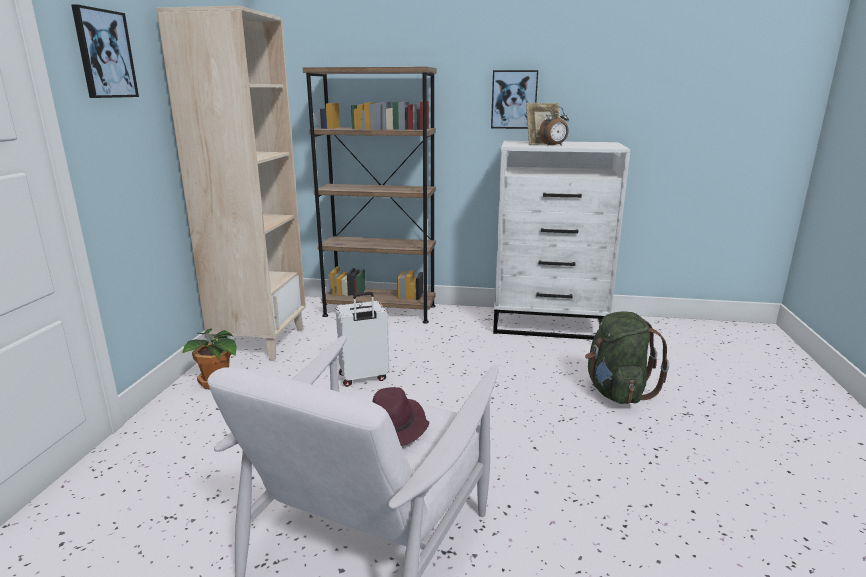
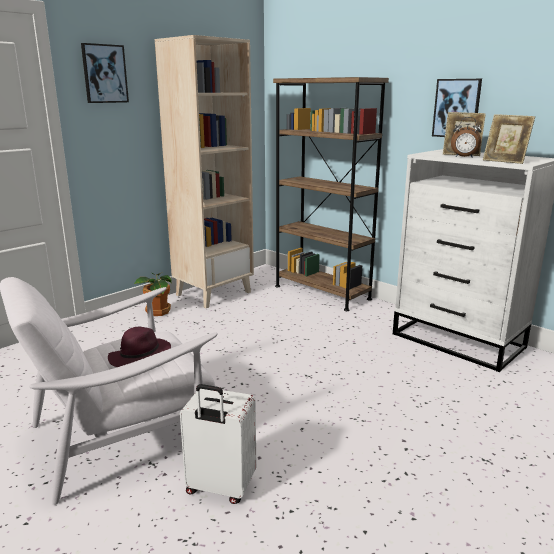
camera: 35 degrees right, 0 degrees up
white suitcase [336,292,390,387] -> white suitcase moved to [180,384,257,504]
green backpack [585,311,669,404] -> none
none -> picture frame [483,114,535,164]

